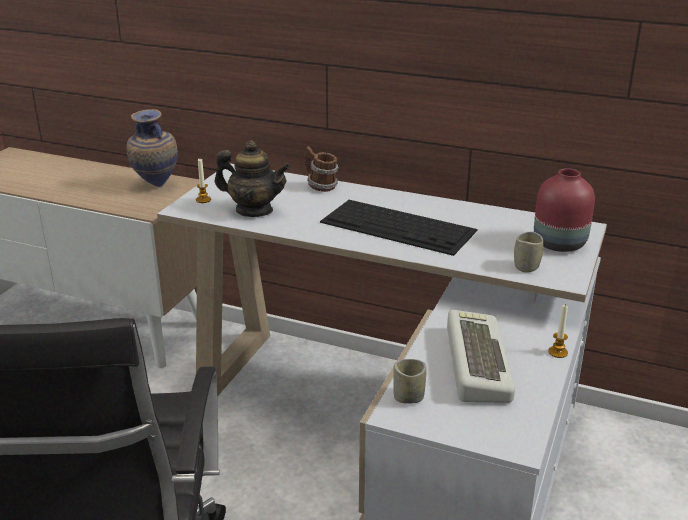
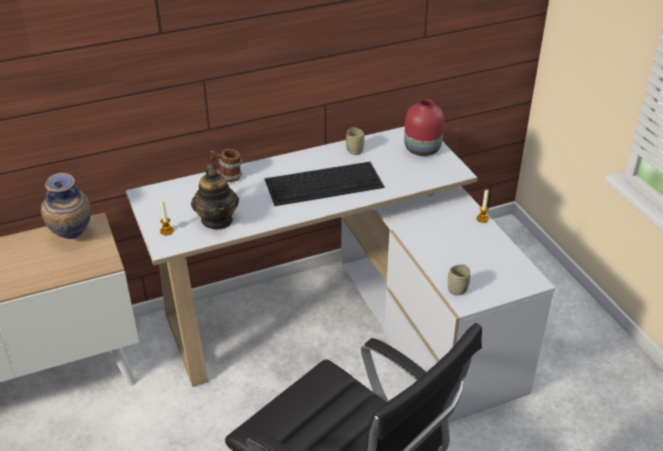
camera: 45 degrees left, 10 degrees up
teapot [215,140,290,217] -> teapot turned 105 degrees clockwise [191,164,239,230]
keyboard [447,310,515,403] -> none
cup [514,232,543,273] -> cup moved to [346,127,365,155]

